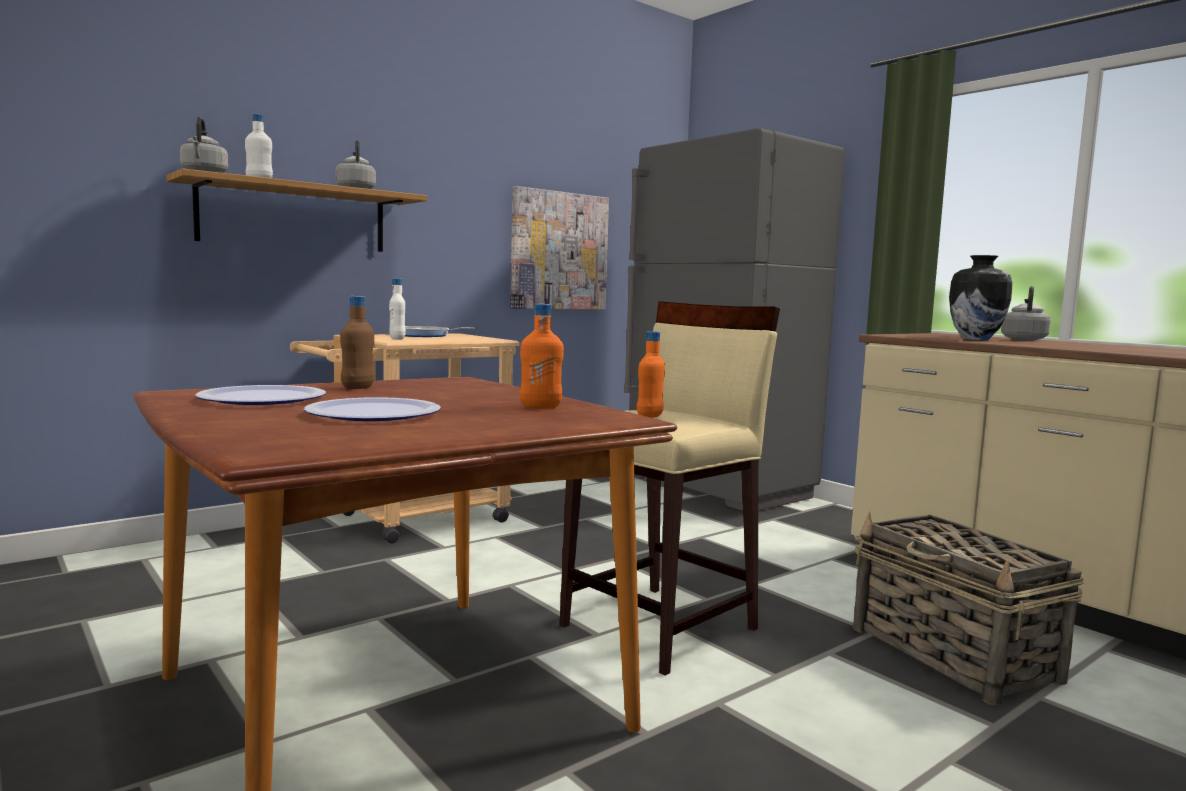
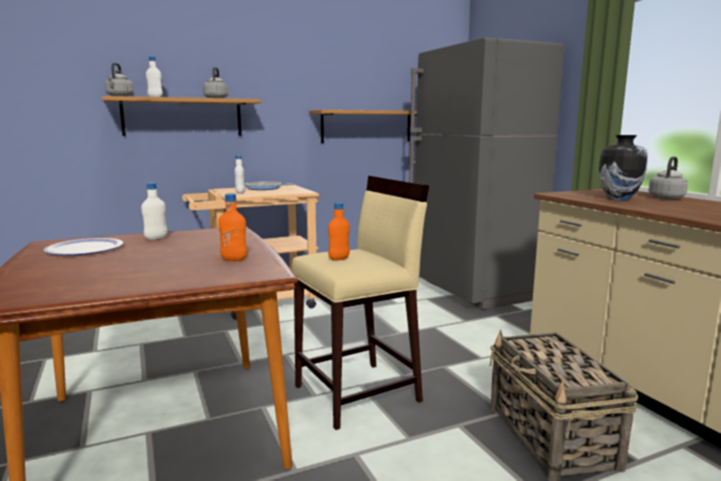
camera: 15 degrees right, 5 degrees up
plate [304,397,441,421] -> none
brown bottle [340,296,375,389] -> white bottle [141,183,167,240]
picture [510,186,609,310] -> shelf [309,110,417,143]

